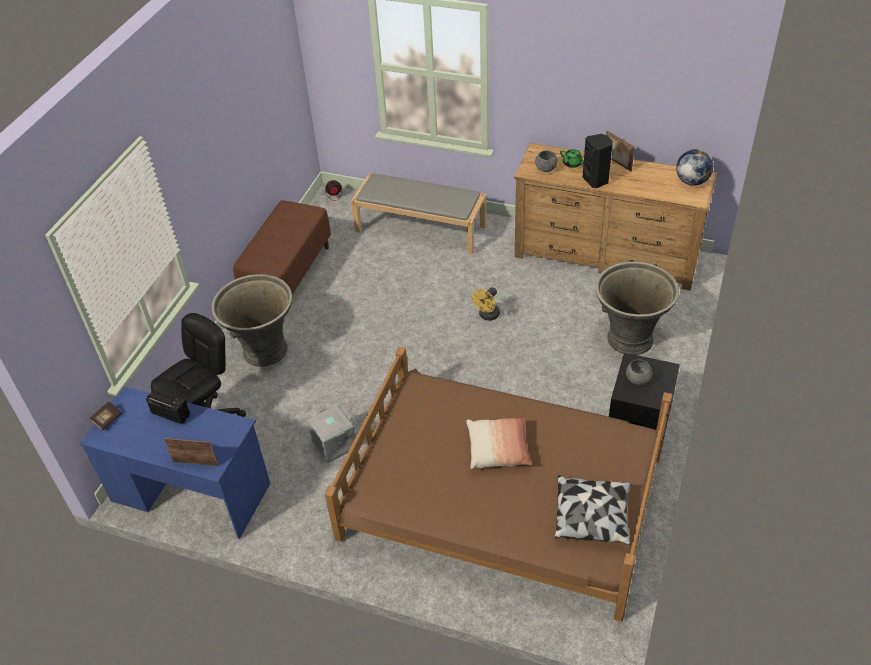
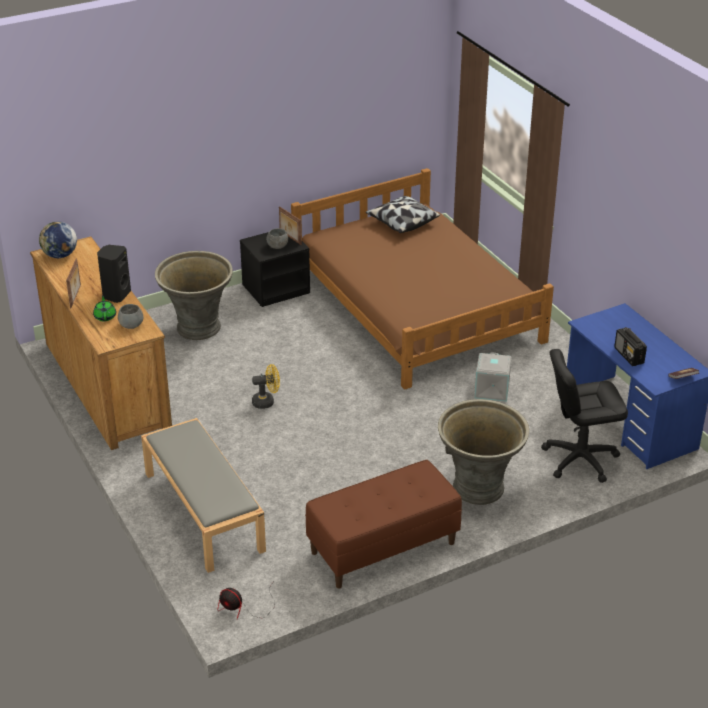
camera: 140 degrees left, 10 degrees down
picture frame [164,438,218,466] -> picture frame moved to [279,206,302,245]
pillow [466,417,532,469] -> none

